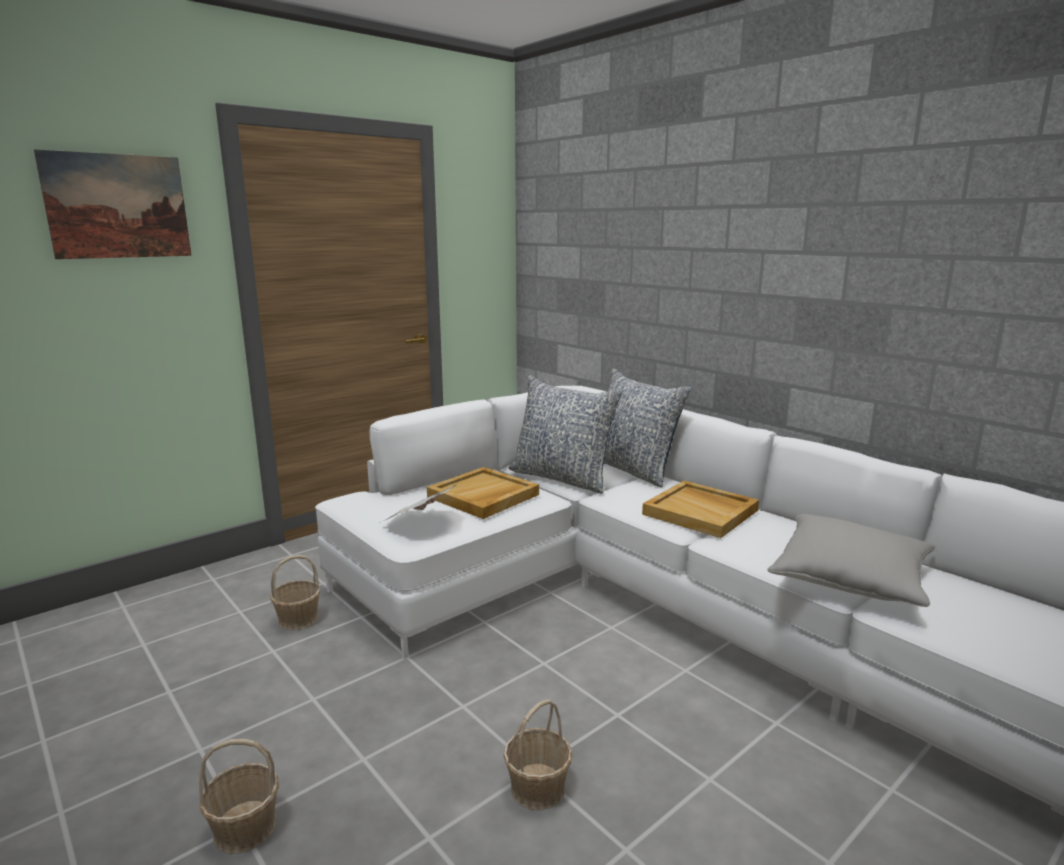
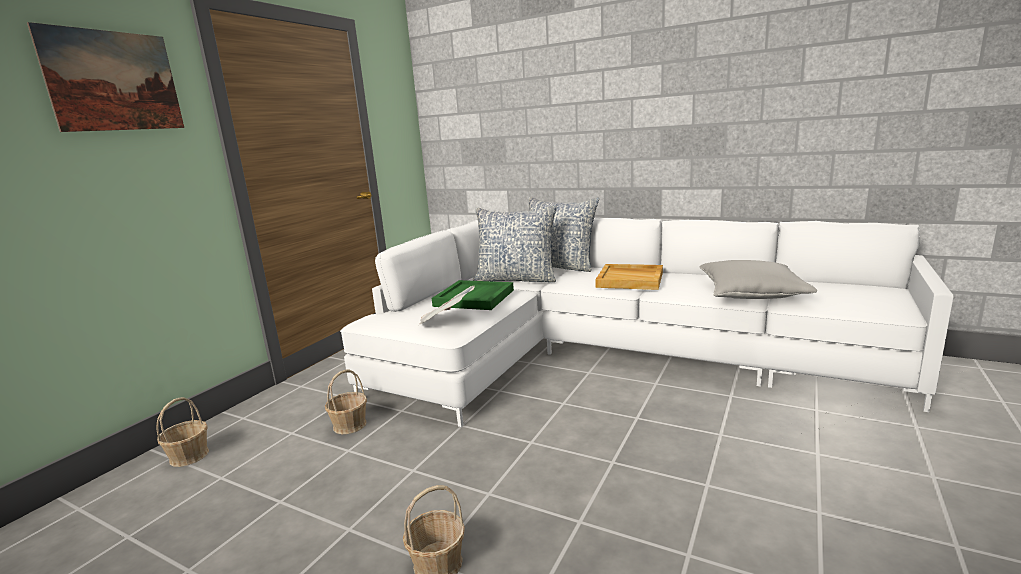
camera: 20 degrees left, 0 degrees up
beige tray [427,467,539,519] -> green tray [432,280,514,310]
basket [503,699,572,811] -> basket moved to [156,397,209,467]

